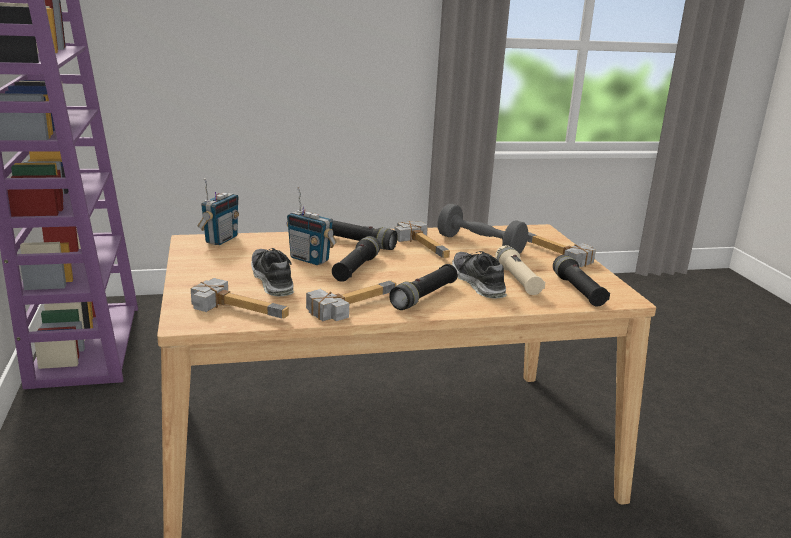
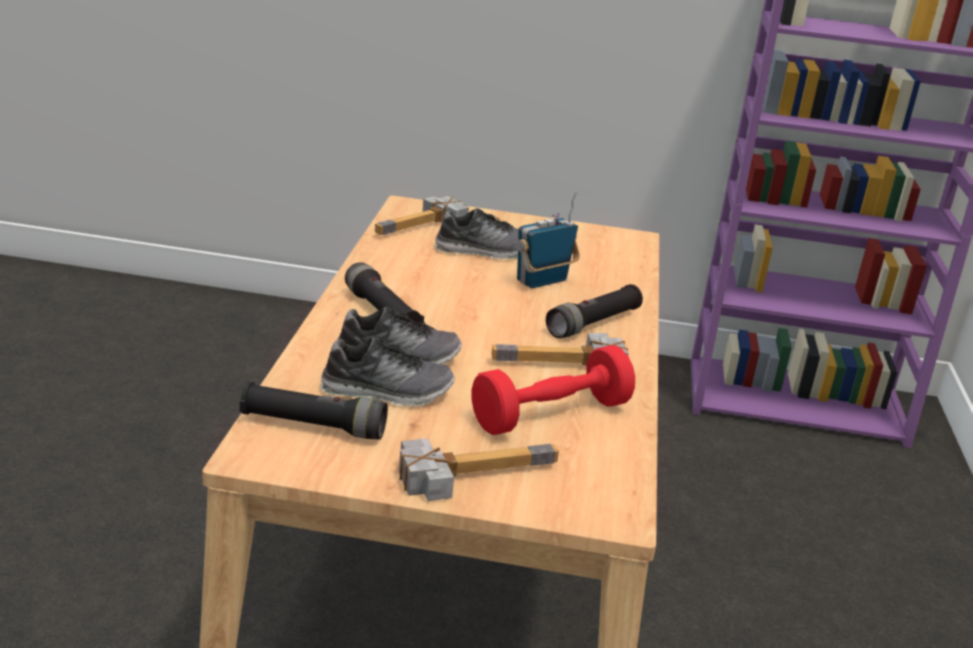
camera: 110 degrees right, 5 degrees up
radio [198,178,239,245] -> none
hammer [306,280,397,321] -> none
black flashlight [332,236,381,282] -> none
grey dumbbell [437,204,528,254] -> red dumbbell [472,345,635,435]
beige flashlight [495,245,545,295] -> shoe [320,337,455,407]

